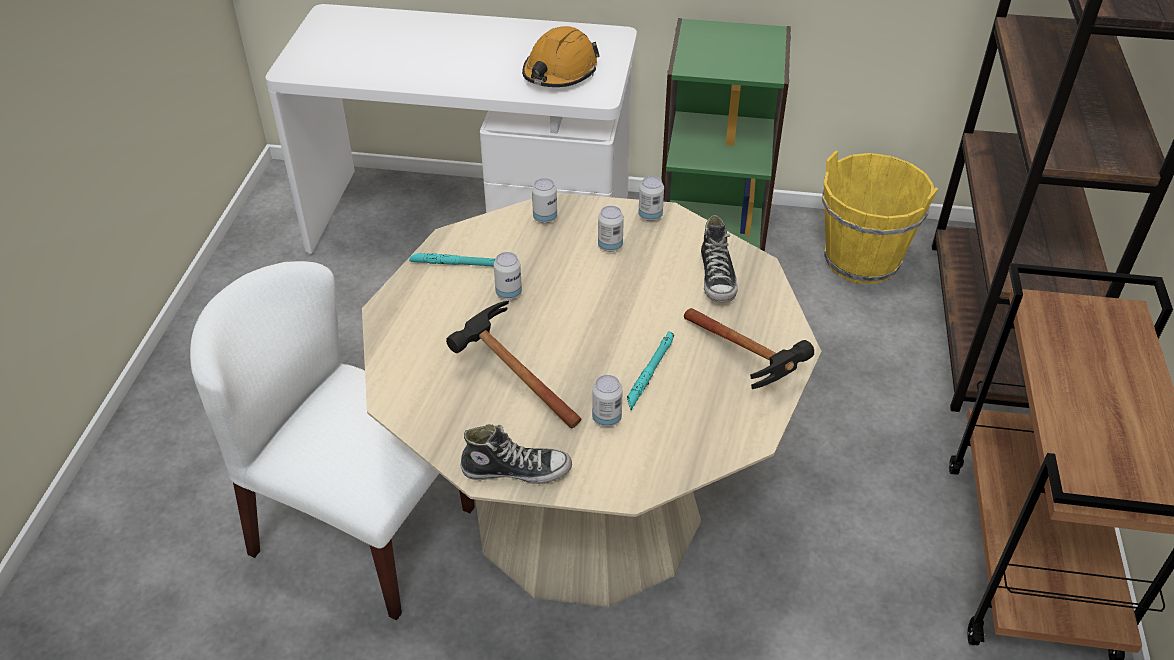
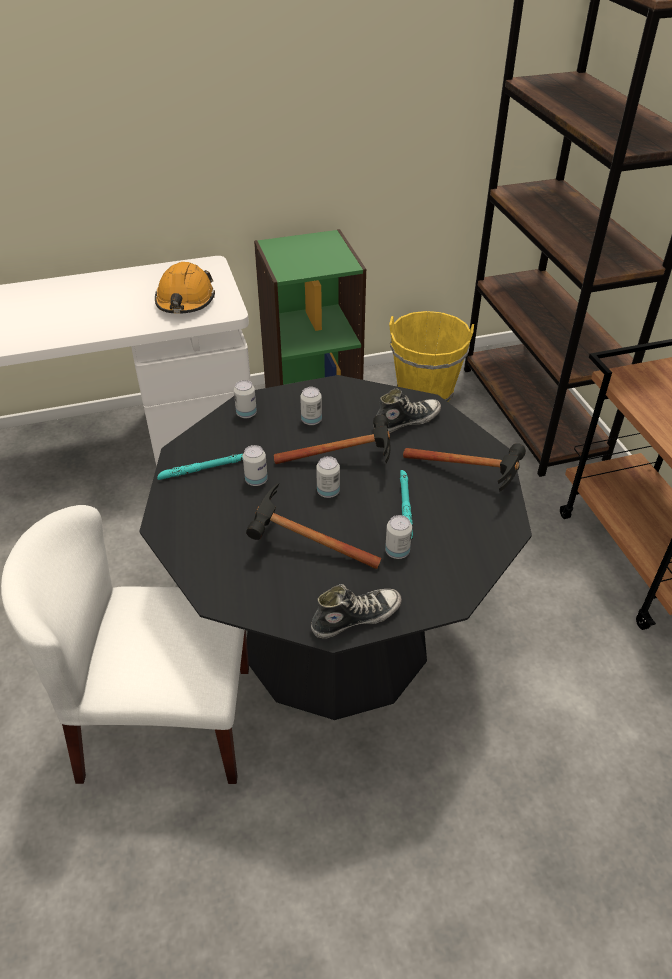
camera: 25 degrees left, 0 degrees up
beige dining table [362,193,822,607] -> black dining table [139,375,532,720]
can [639,176,664,221] -> can moved to [316,456,340,498]
shoe [701,215,738,303] -> shoe turned 90 degrees counterclockwise [373,389,441,433]
none -> hammer [274,415,391,464]

